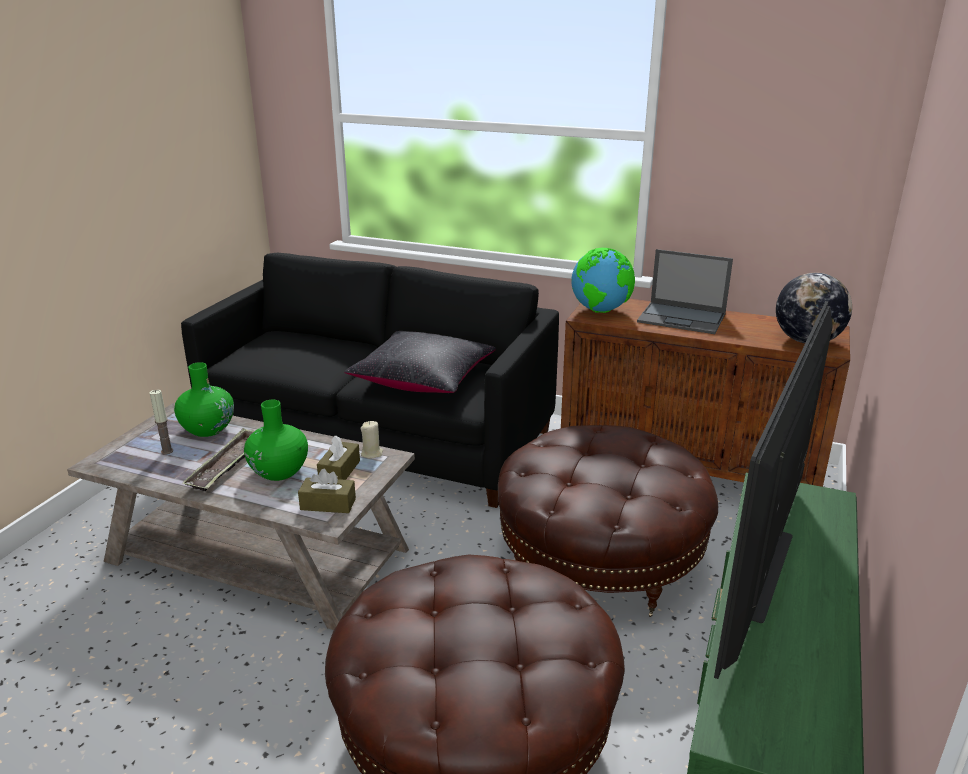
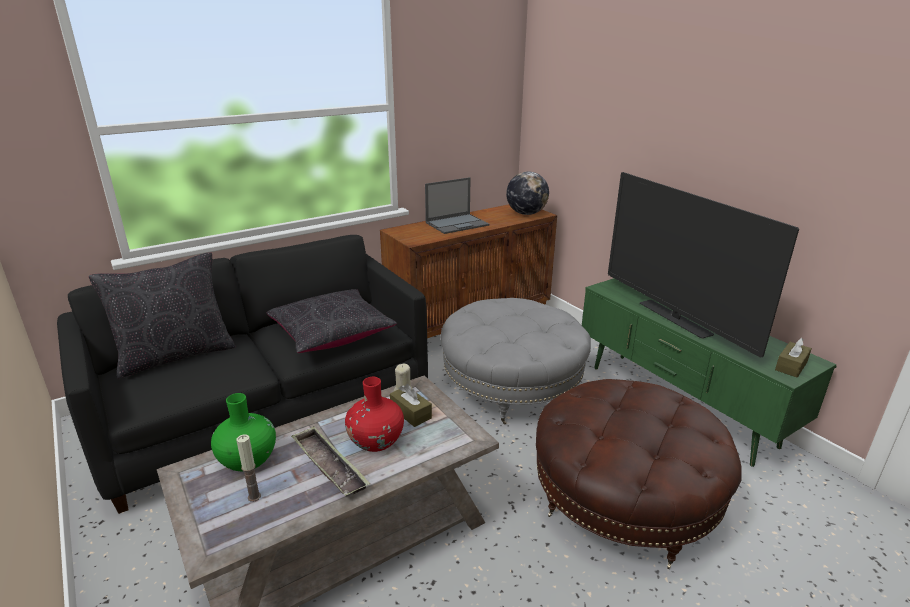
camera: 55 degrees left, 0 degrees up
green vase [244,400,308,481] -> red vase [345,377,404,452]
brown tissue box [298,469,356,513] -> brown tissue box moved to [775,338,812,377]
brown ottoman [498,425,718,617] -> grey ottoman [440,298,591,425]
globe [571,248,635,313] -> none
none -> black pillow [89,253,235,379]

